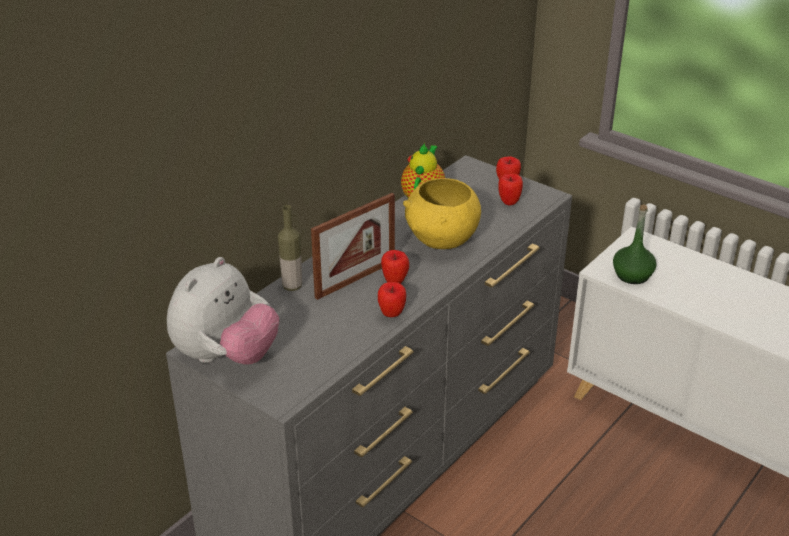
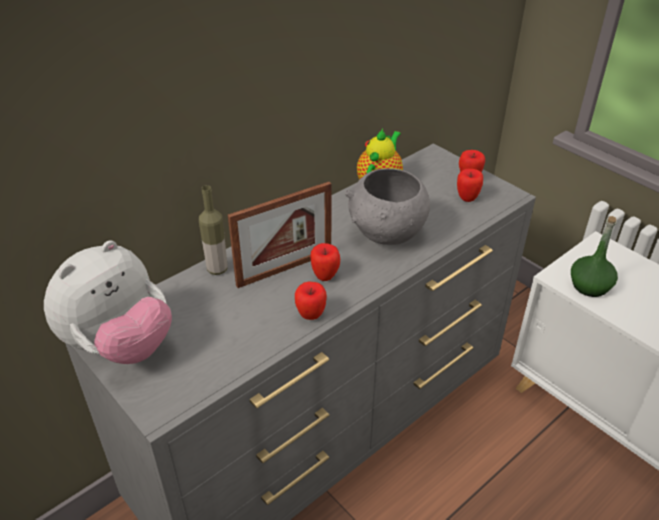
camera: 10 degrees right, 5 degrees up
yellow bowl [403,178,481,249] -> grey bowl [344,168,430,245]

